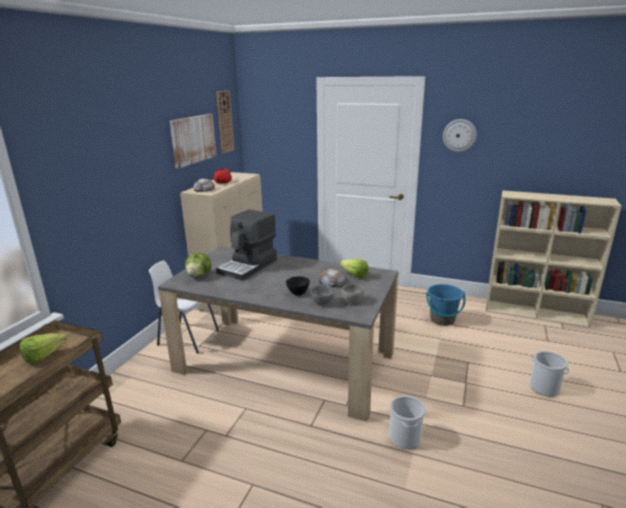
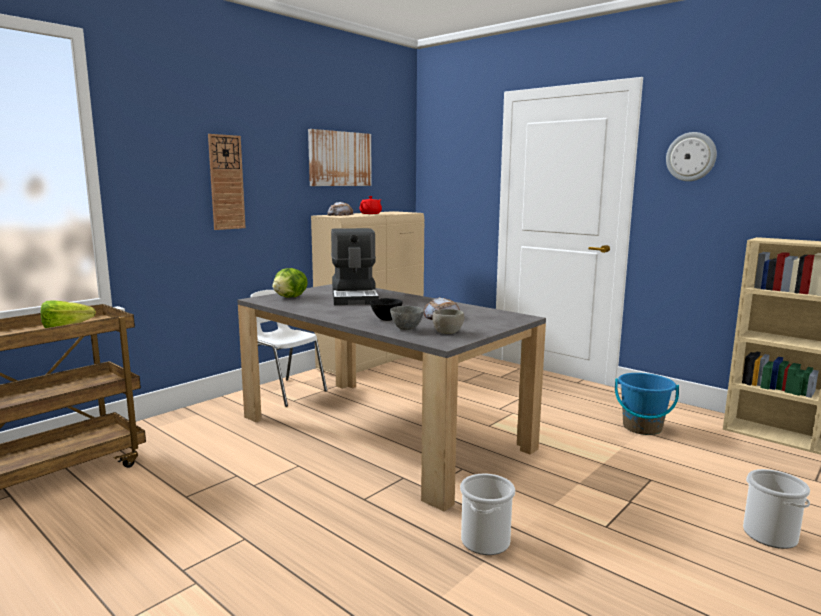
camera: 20 degrees right, 10 degrees down
wall clock [216,90,234,154] -> wall clock moved to [208,134,246,230]
coffee machine [216,209,277,281] -> coffee machine turned 60 degrees counterclockwise [331,228,379,305]
lettuce [340,259,369,279] -> none

